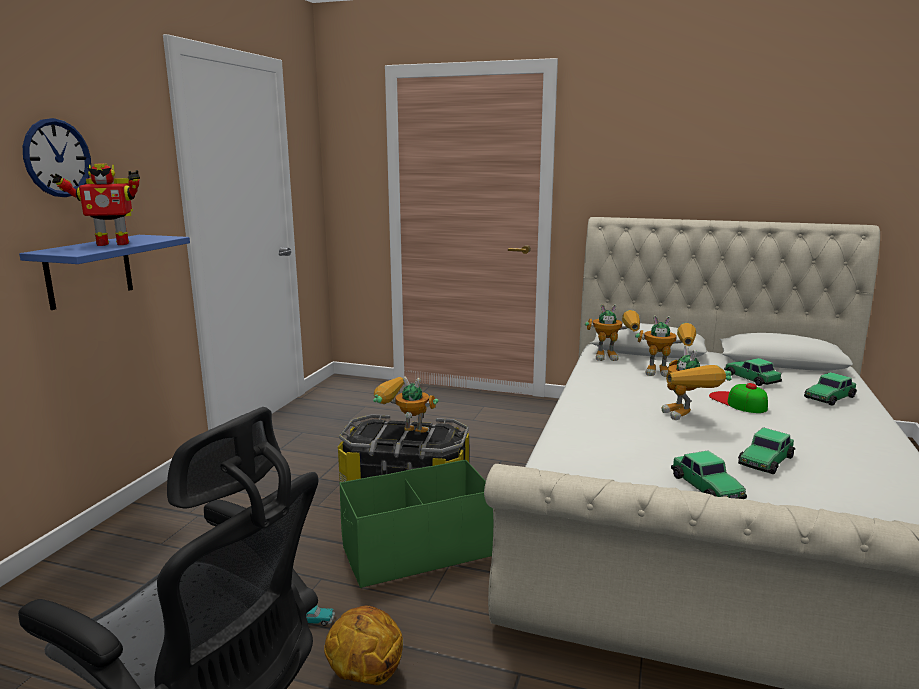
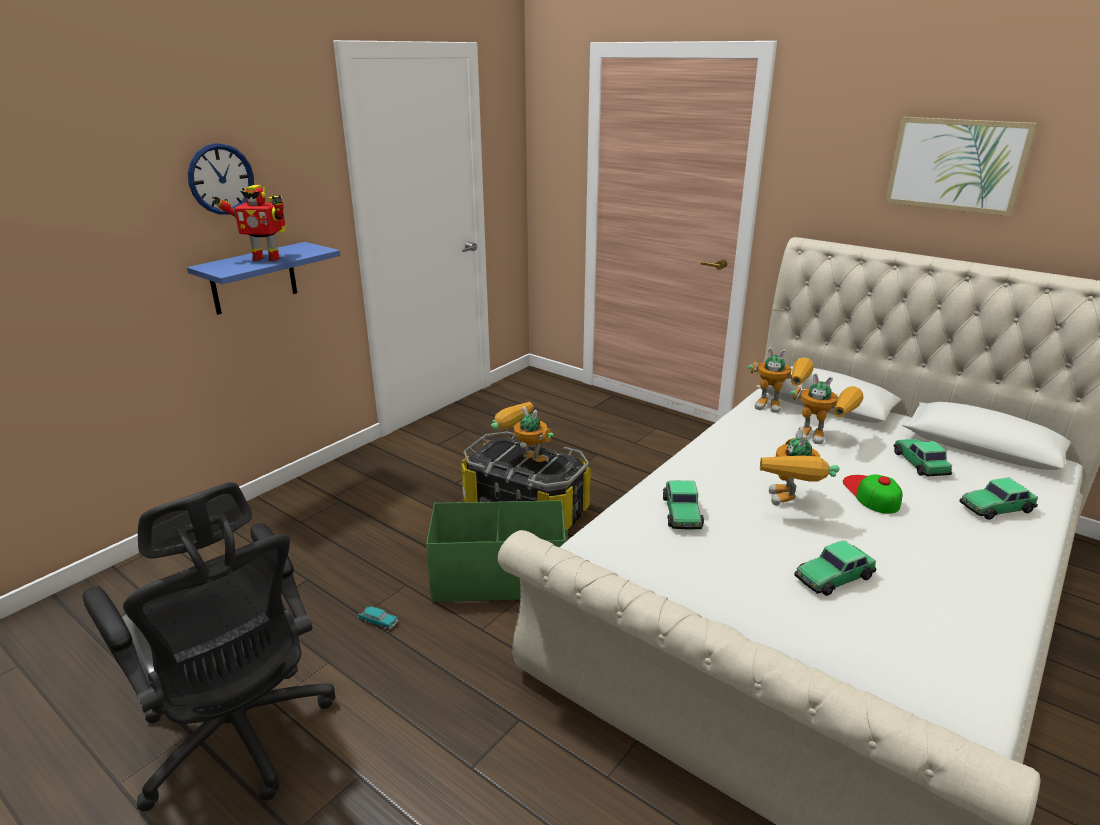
camera: 20 degrees right, 10 degrees up
basketball [324,606,403,685] -> none
toy car [671,451,747,499] -> toy car moved to [663,480,704,529]
none -> picture [885,117,1038,216]

